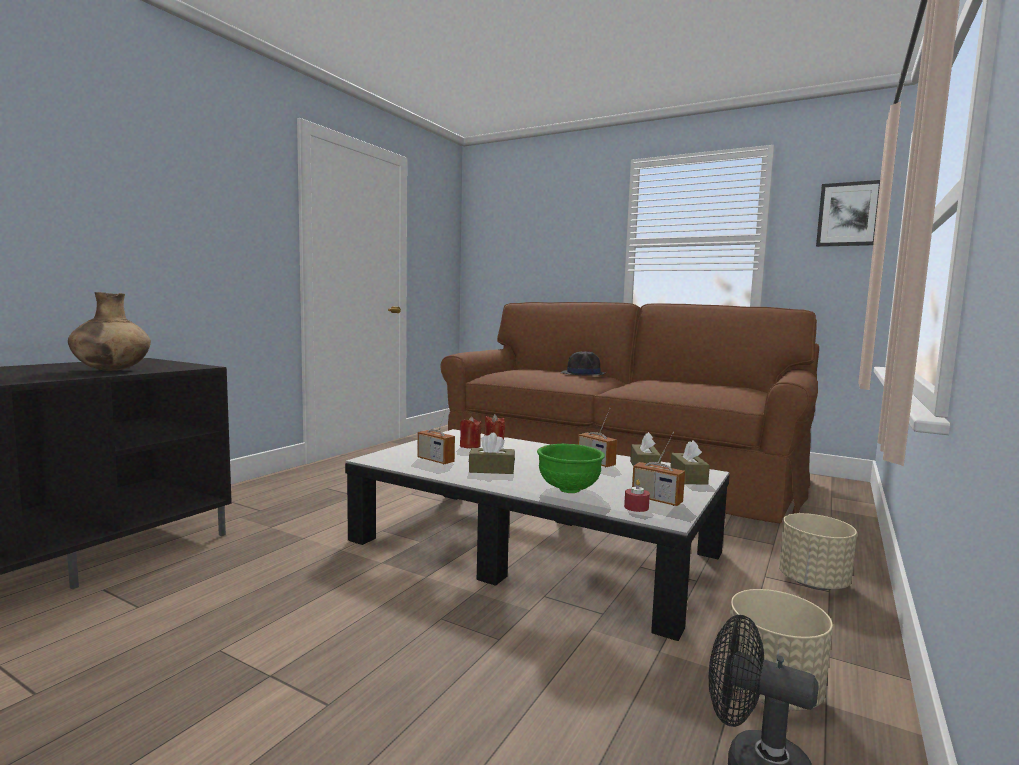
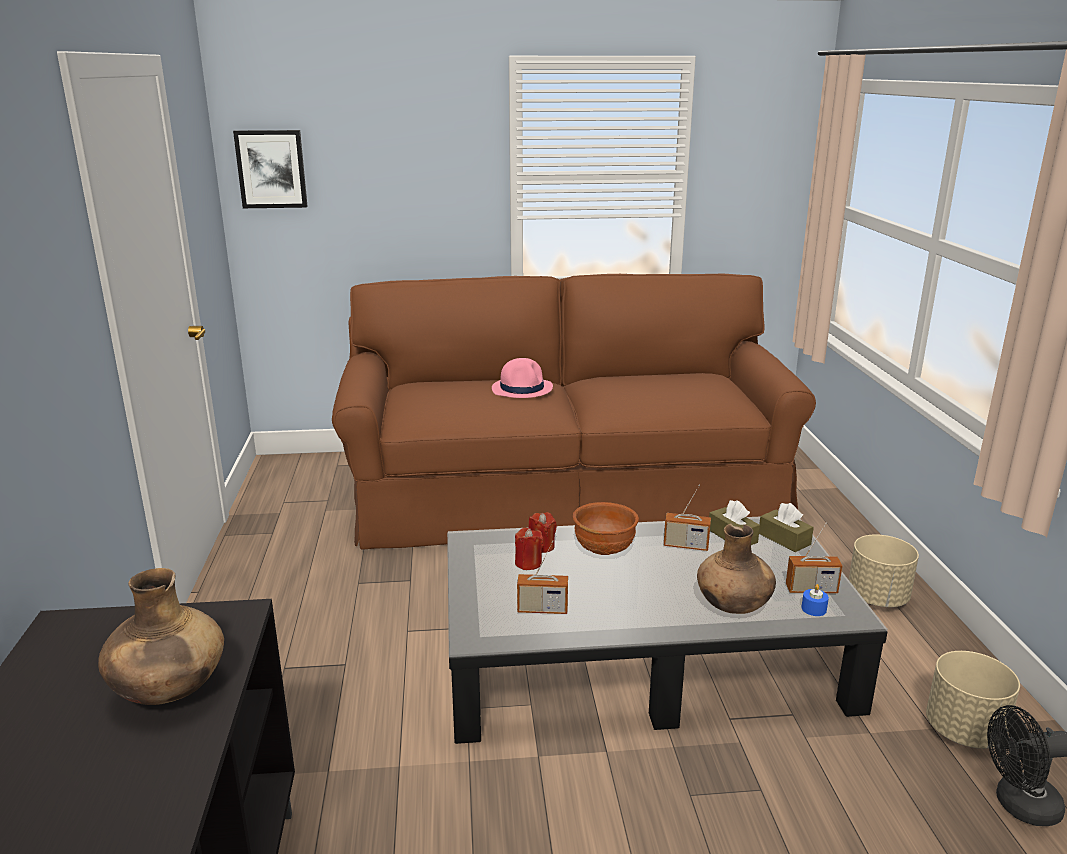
camera: 35 degrees left, 15 degrees up
brown tissue box [469,433,515,474] -> none
green bowl [537,444,605,493] -> brown vase [697,524,776,614]
black hat [561,351,605,376] -> pink hat [492,358,553,398]
red candle [624,480,650,512] -> blue candle [802,584,829,616]
picture [816,180,880,247] -> picture moved to [233,130,308,208]
none -> brown bowl [573,502,639,555]

